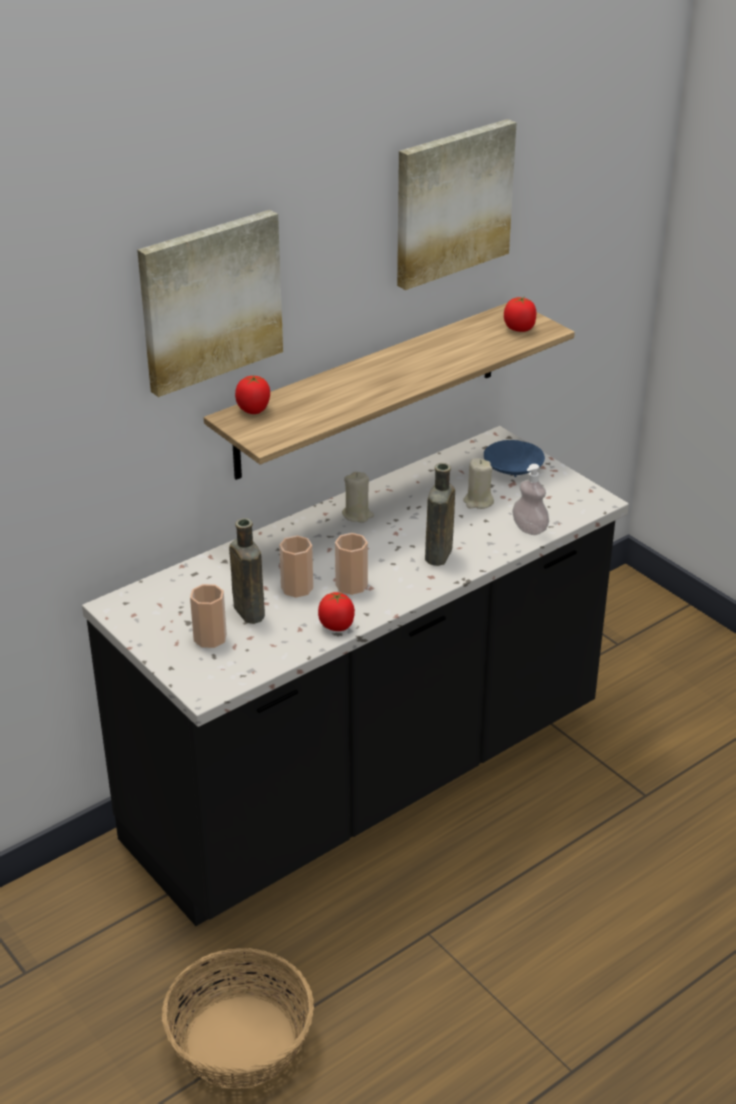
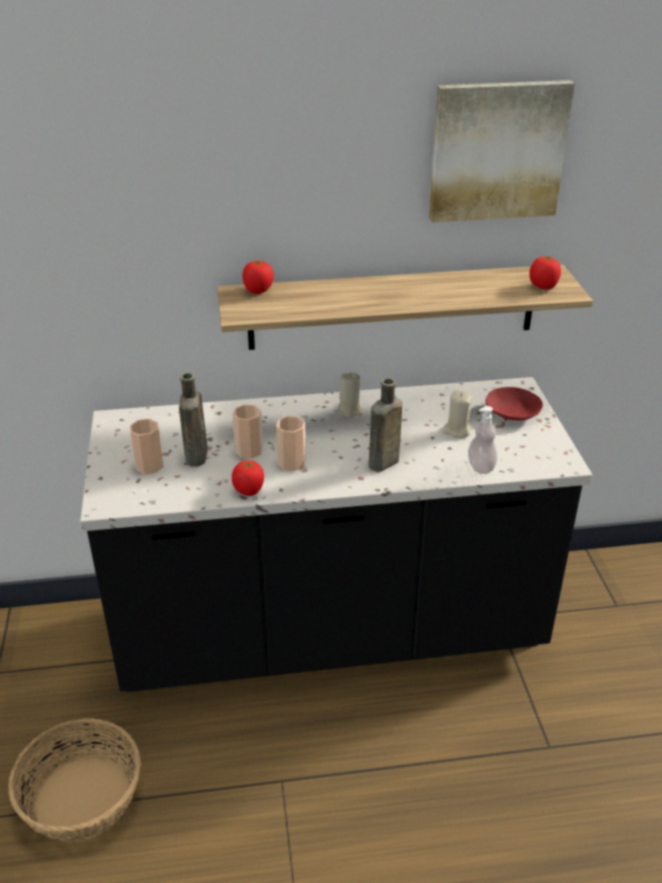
camera: 30 degrees right, 0 degrees up
picture [137,210,283,397] -> none
blue bowl [484,440,545,477] -> red bowl [486,387,543,421]

